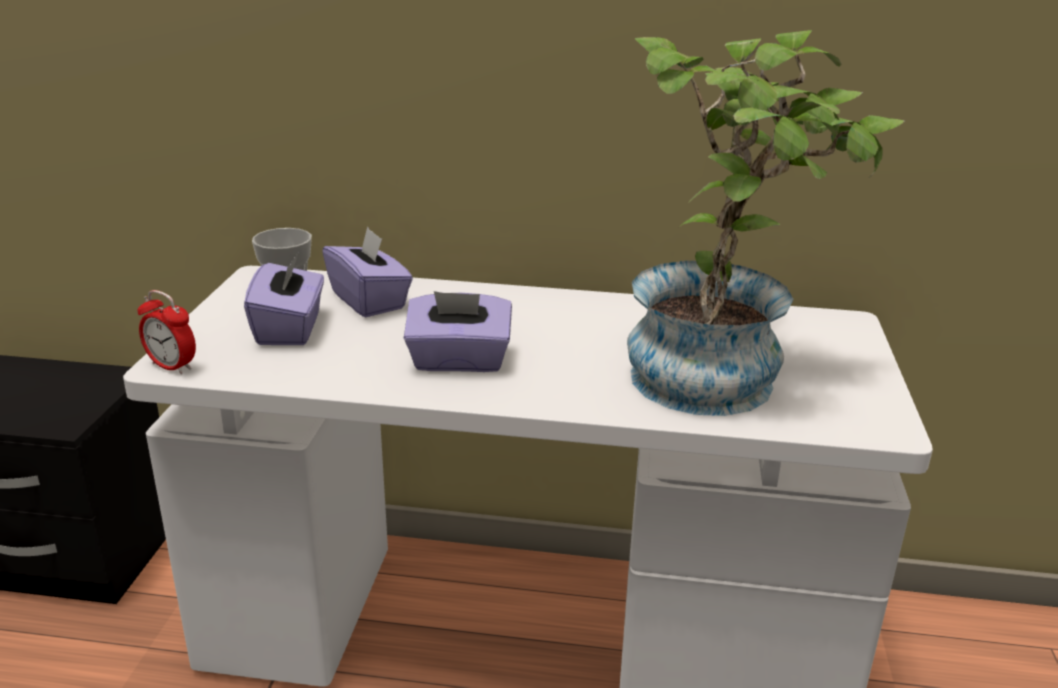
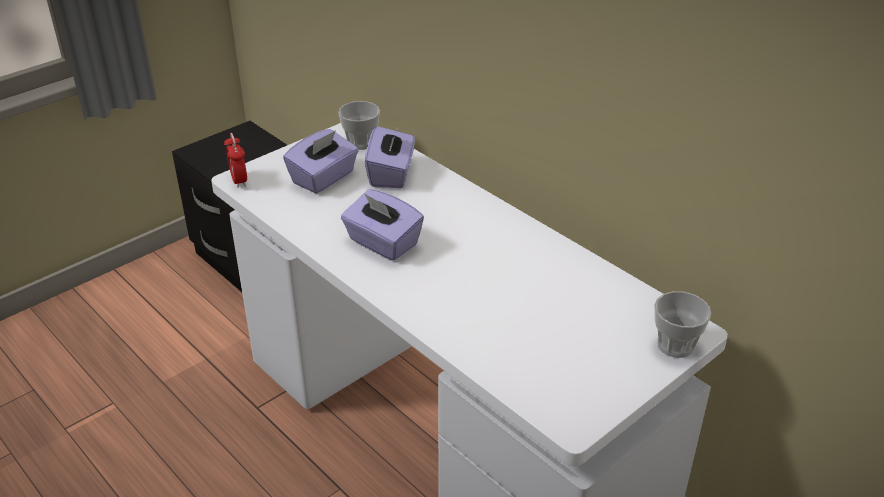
camera: 40 degrees right, 10 degrees up
potted plant [627,30,905,416] -> none
none -> cup [654,291,711,358]

